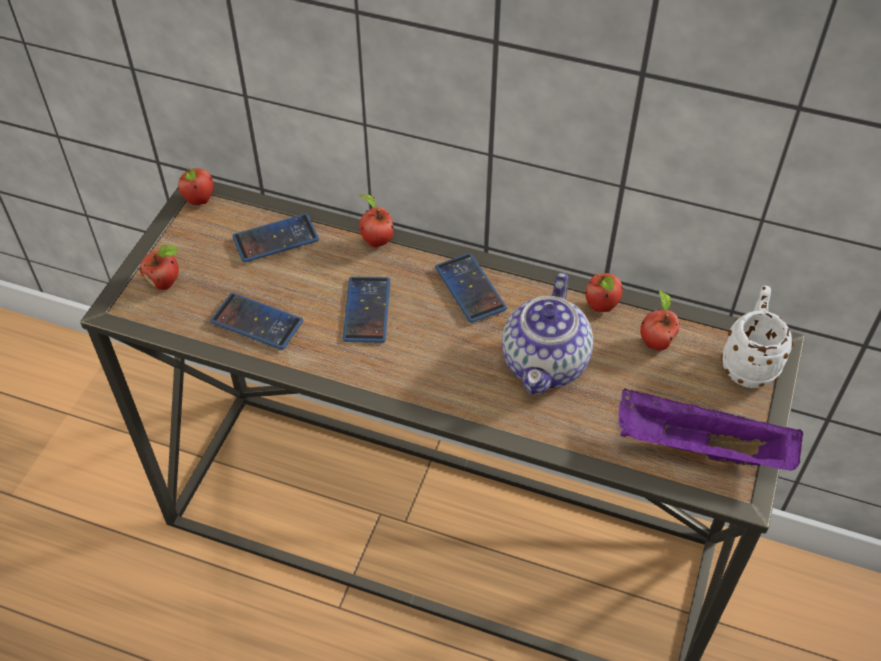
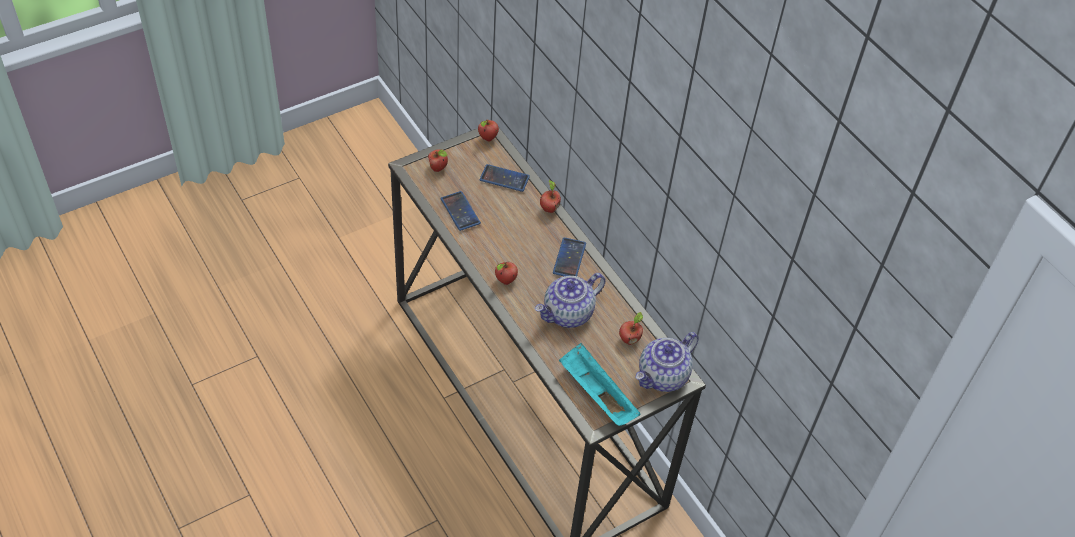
camera: 35 degrees right, 0 degrees up
phone [343,276,390,343] -> none
apple [585,273,623,312] -> apple moved to [495,262,518,285]
purple tray [618,388,803,470] -> turquoise tray [559,343,640,426]
white mug [721,285,794,388] -> teapot [635,332,699,392]

